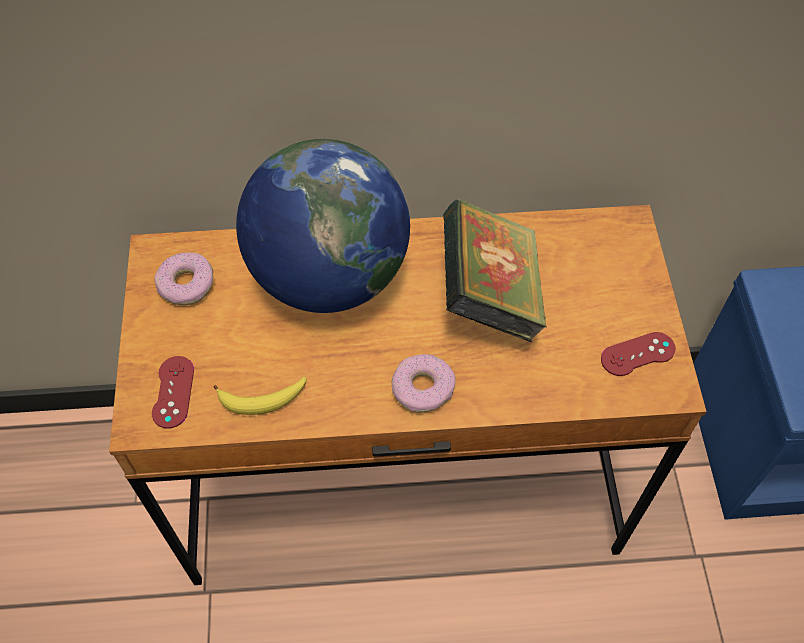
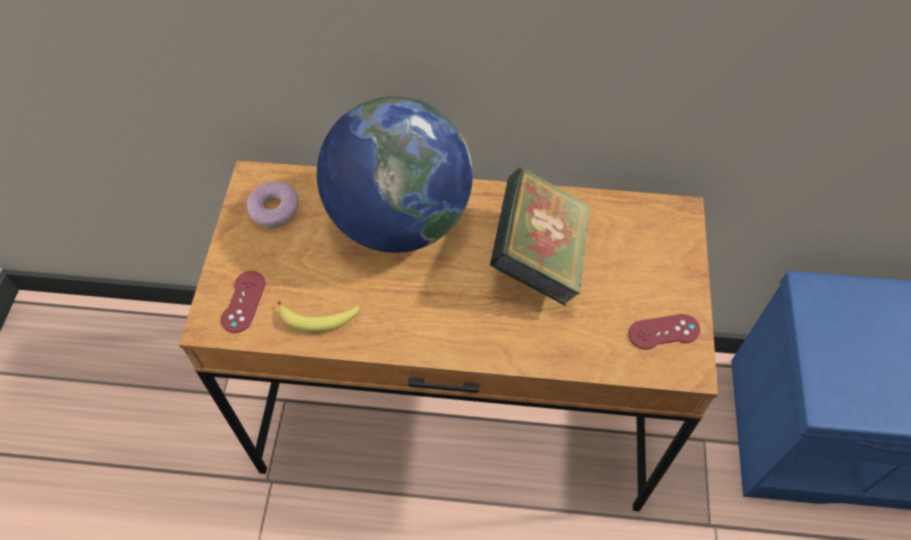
camera: 10 degrees right, 0 degrees up
donut [392,354,455,412] -> none

